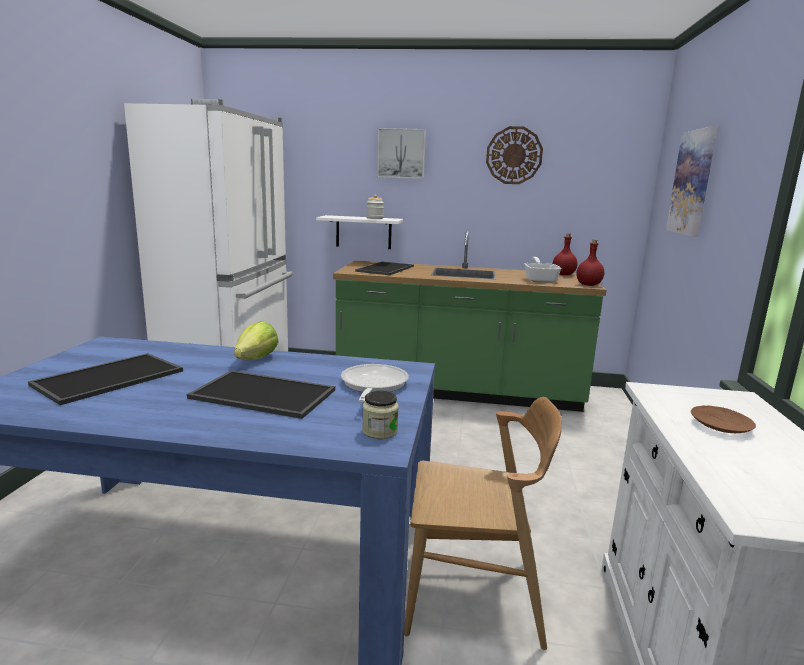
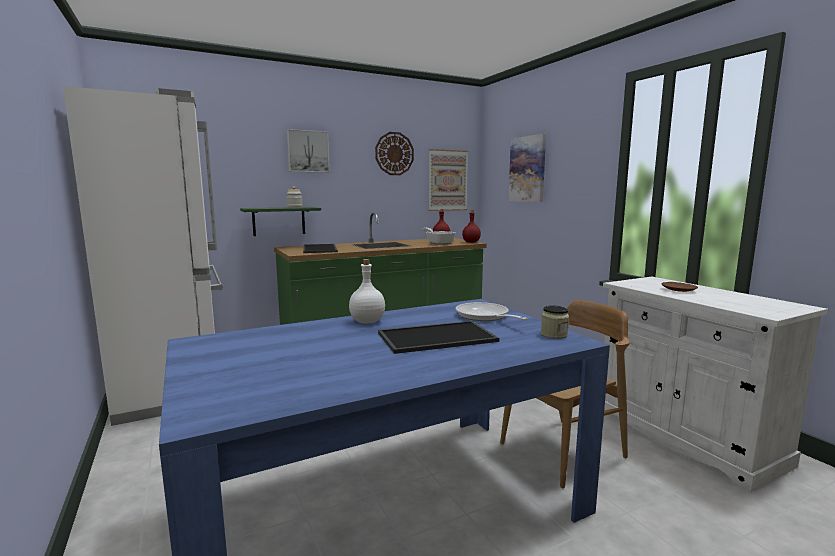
camera: 35 degrees left, 5 degrees down
tray [28,353,183,405] -> none
lettuce [234,321,279,360] -> white bottle [349,259,385,323]
white shelf [316,215,403,249] -> green shelf [240,207,321,236]
none -> picture [428,149,468,211]

